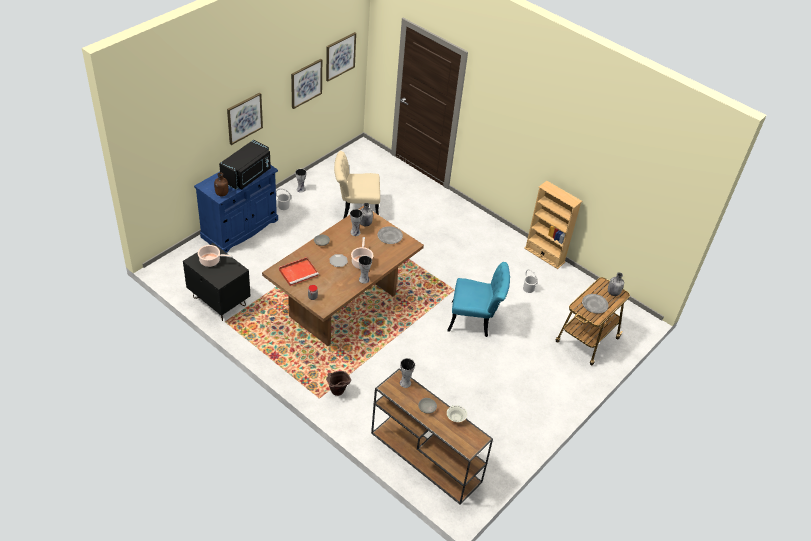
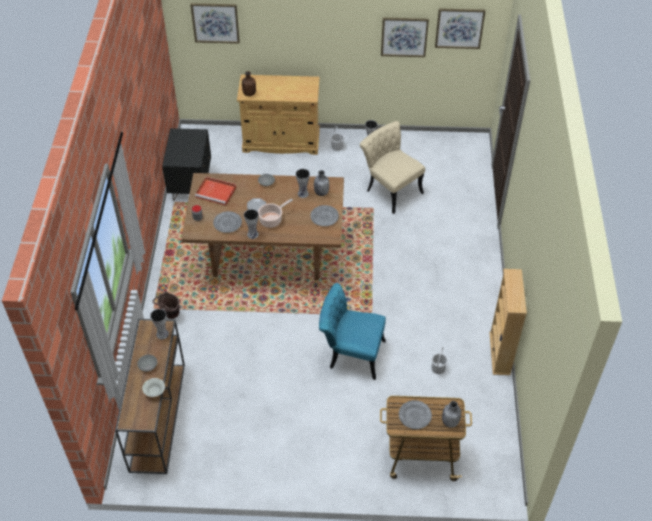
camera: 55 degrees right, 5 degrees up
blue cabinet [194,165,278,253] -> beige cabinet [237,75,320,155]
cooking pot [198,245,233,267] -> none
black microwave [219,140,271,190] -> none
picture [227,93,263,145] -> picture moved to [190,3,240,44]
turquoise chair [447,262,510,337] -> turquoise chair turned 135 degrees clockwise [319,283,386,380]
none -> grey plate [213,211,242,233]

